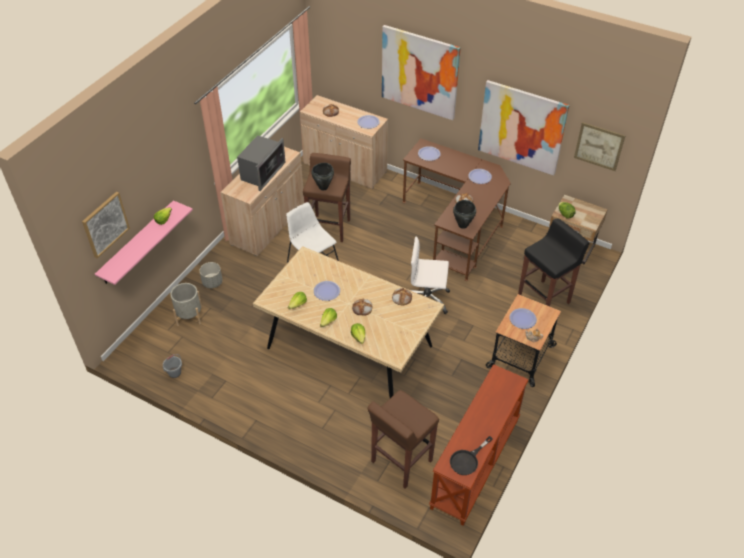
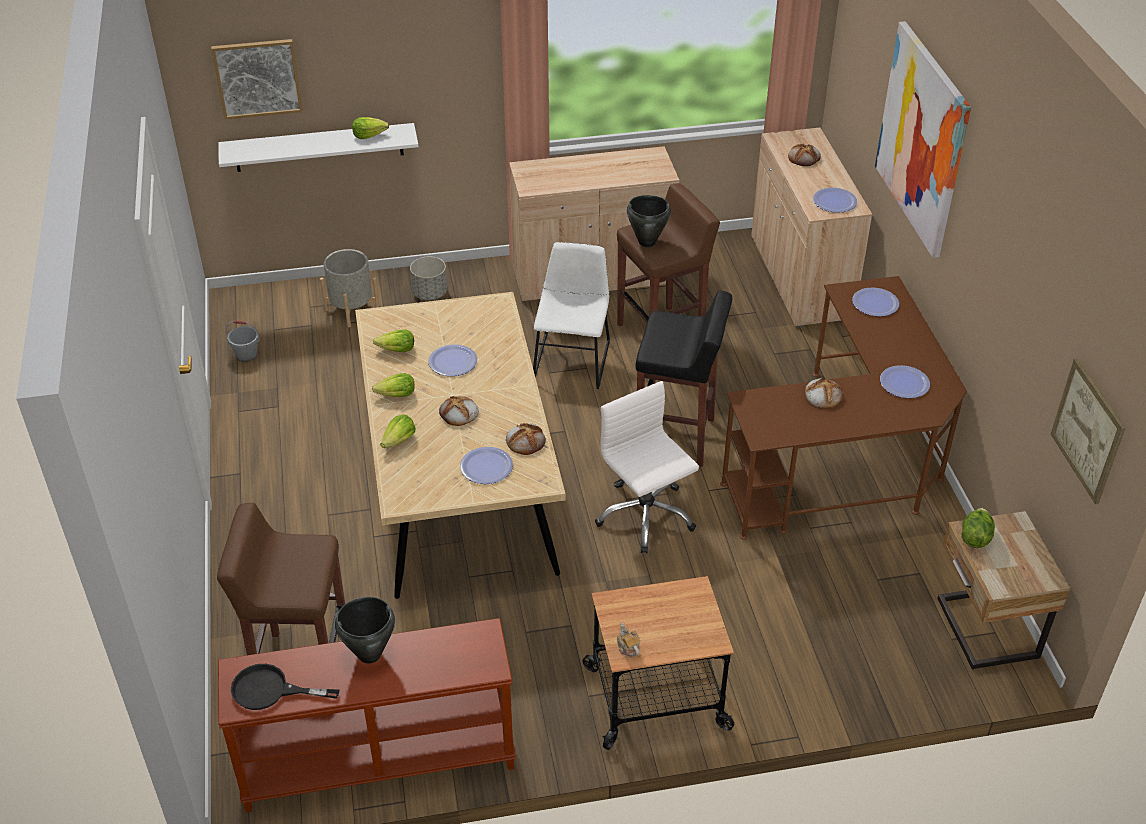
camera: 50 degrees right, 5 degrees down
pink shelf [95,200,193,285] -> white shelf [218,123,419,172]
microwave [237,135,286,191] -> none
black cooking pot [453,200,476,229] -> black cooking pot moved to [335,597,395,664]
picture [478,80,570,176] -> none
plate [509,308,537,329] -> plate moved to [460,447,513,484]
black stool [518,218,590,306] -> black stool moved to [636,290,732,467]

